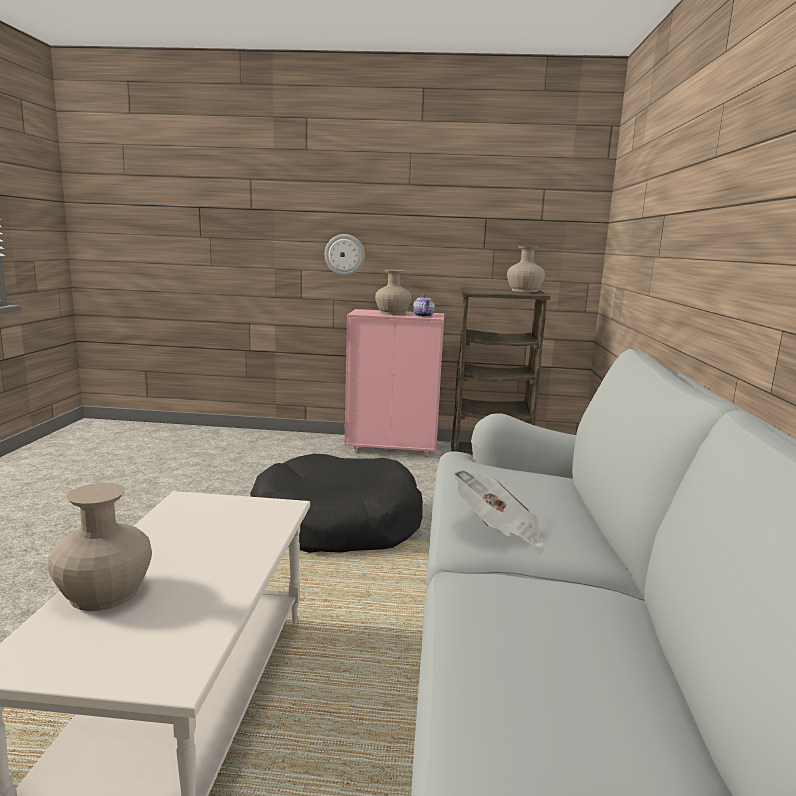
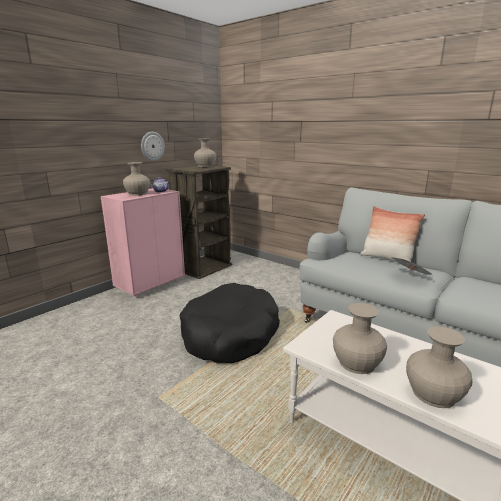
camera: 55 degrees left, 5 degrees up
wall clock [325,234,365,276] -> wall clock moved to [141,132,165,161]
none -> beige vase [333,303,387,374]
none -> pillow [360,206,425,262]

